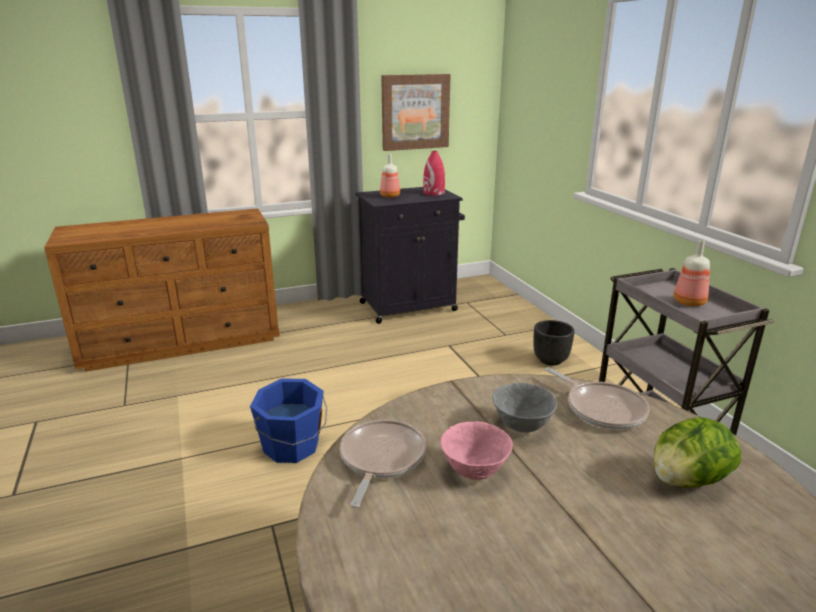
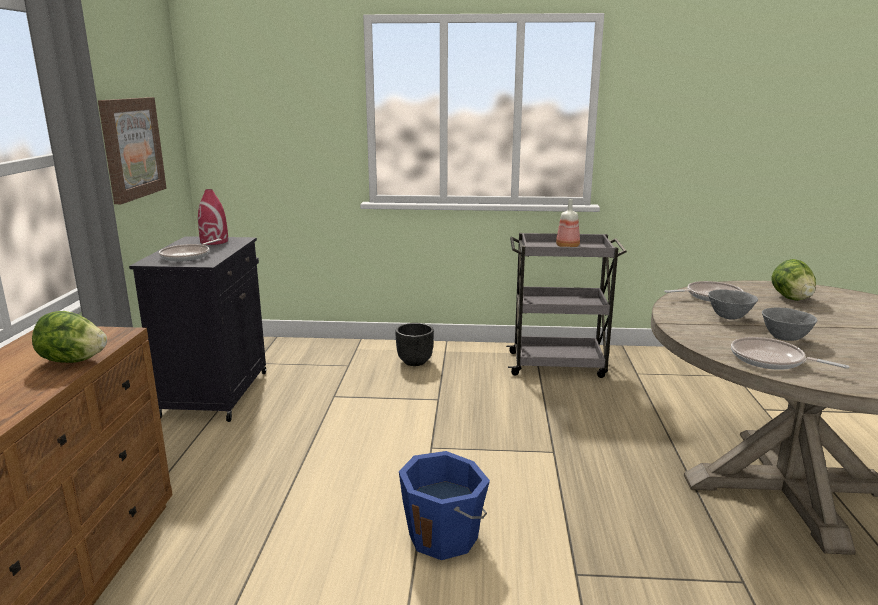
camera: 65 degrees left, 5 degrees down
bottle [380,154,400,198] -> frying pan [159,239,222,262]
pink bowl [440,421,513,480] -> grey bowl [762,307,817,341]
none -> lettuce [32,311,107,363]

